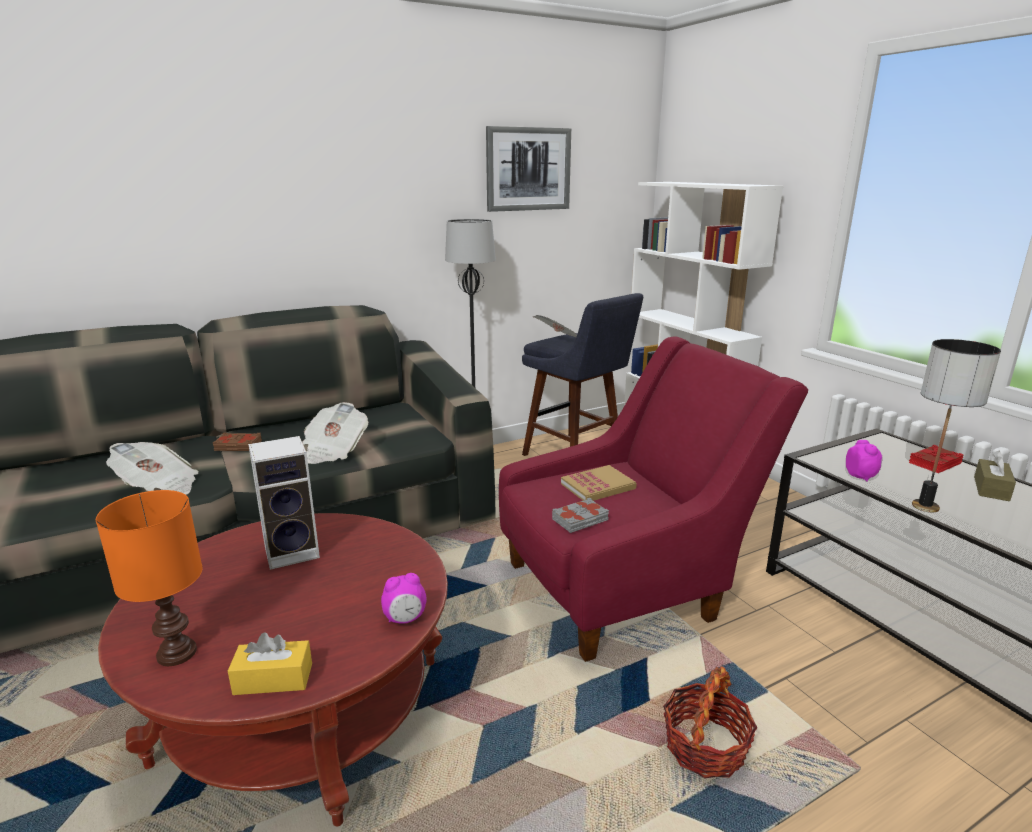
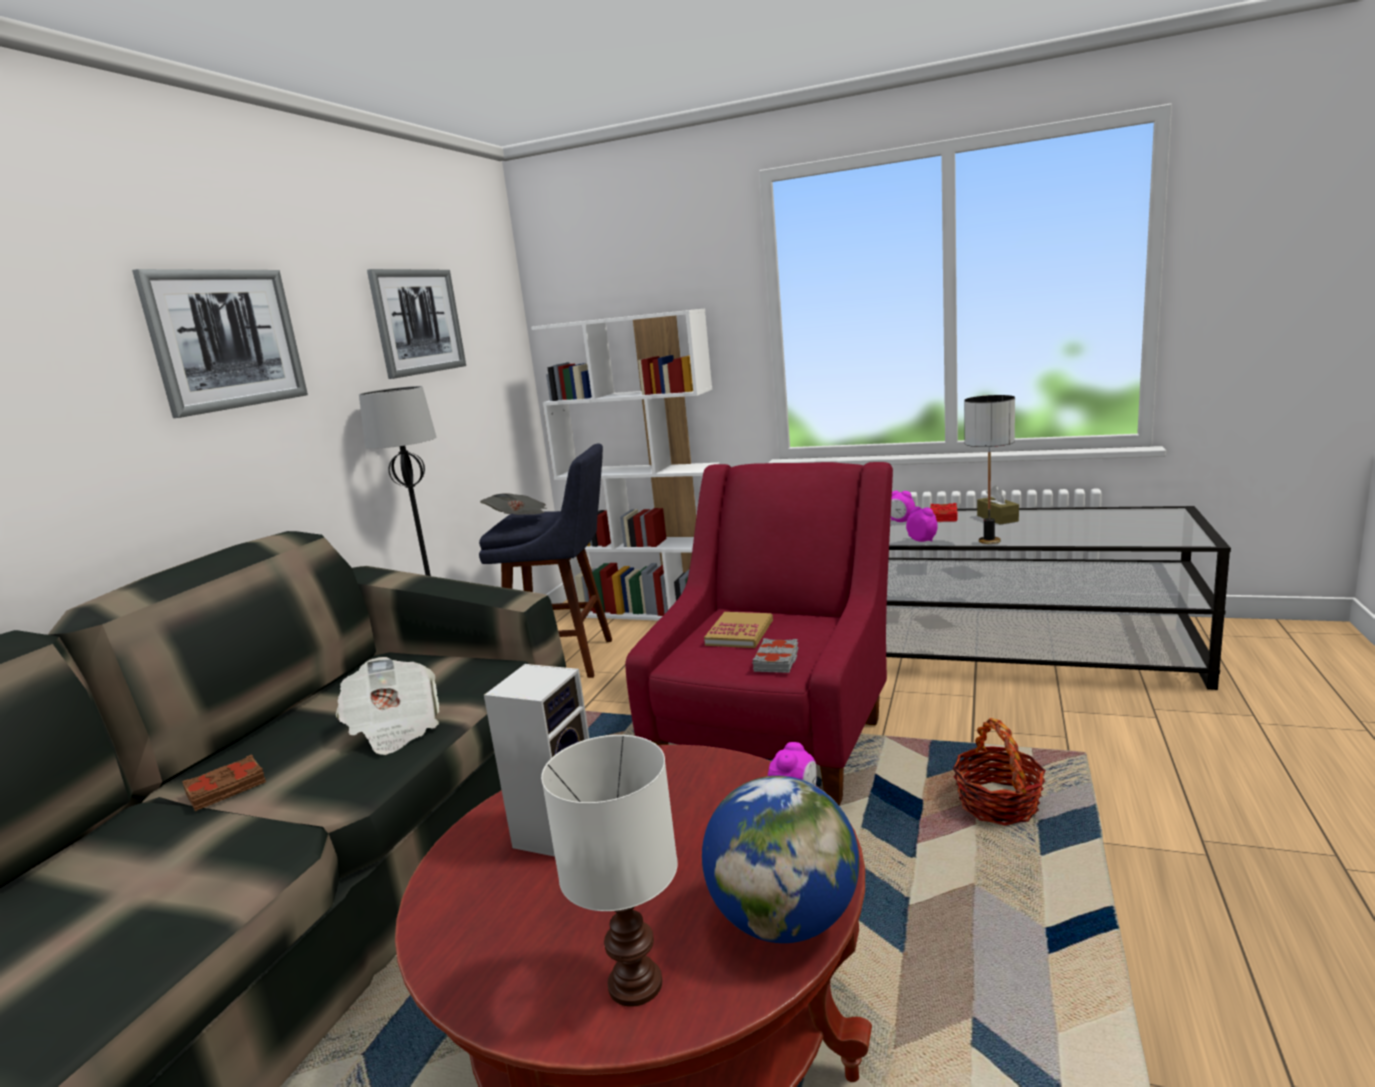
camera: 40 degrees left, 5 degrees down
orange table lamp [96,490,203,666] -> white table lamp [541,735,678,1007]
newspaper [106,442,198,495] -> none
yellow tissue box [228,632,312,695] -> globe [702,776,859,943]
none -> picture [132,269,308,418]
none -> alarm clock [891,491,915,522]

